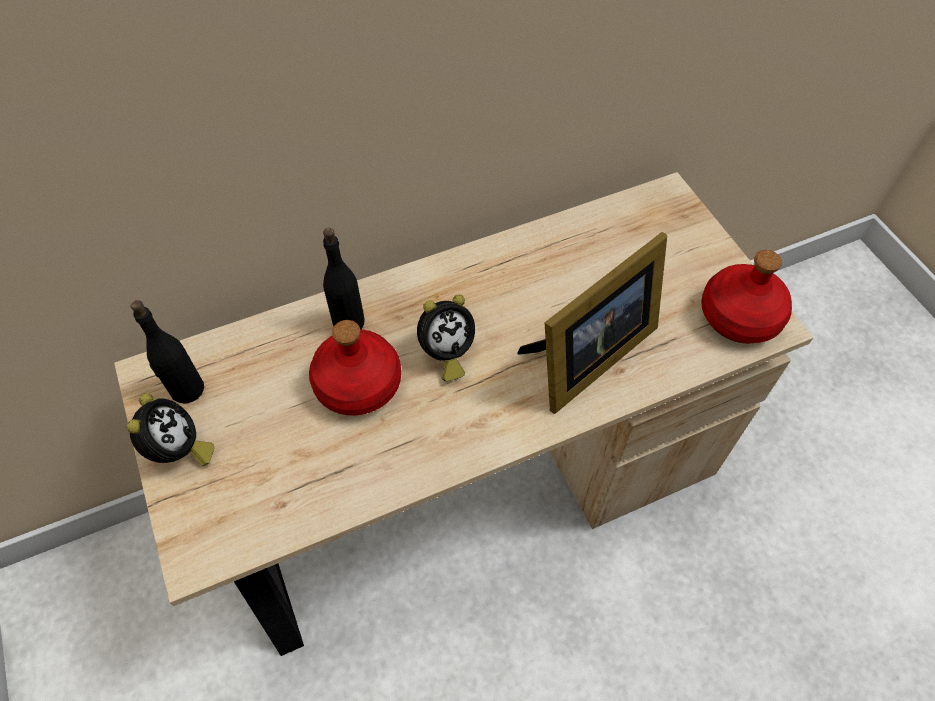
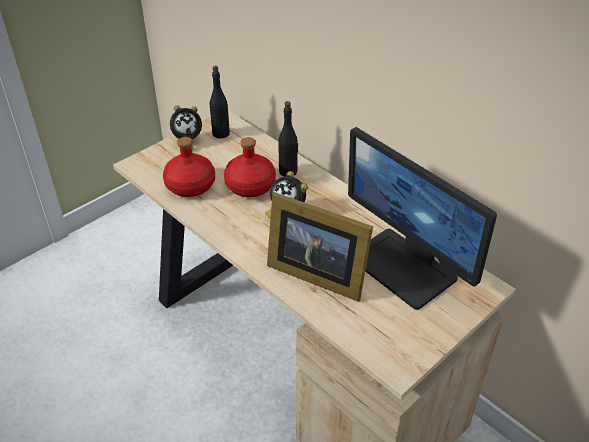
camera: 70 degrees right, 15 degrees down
red bottle [701,250,792,344] -> red bottle moved to [163,137,215,197]
none -> monitor [348,127,497,310]

